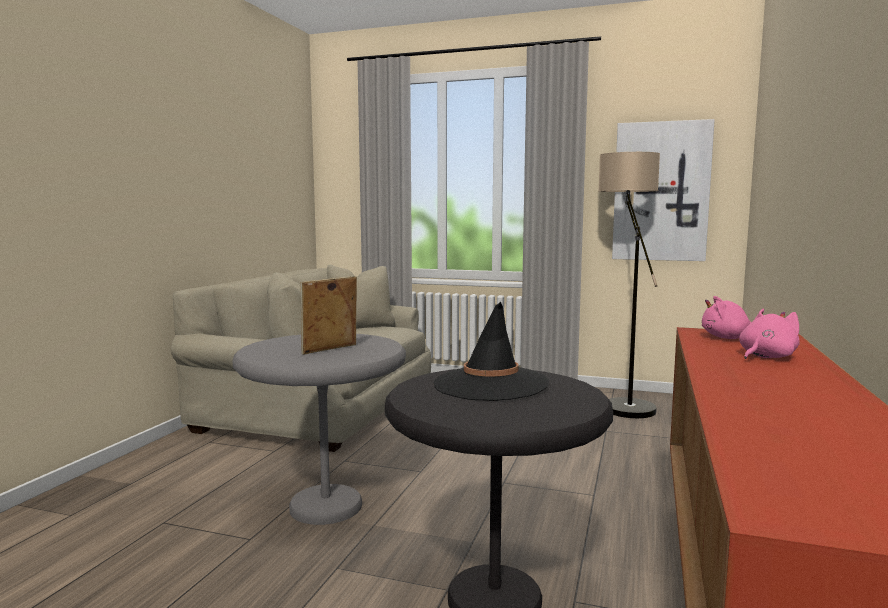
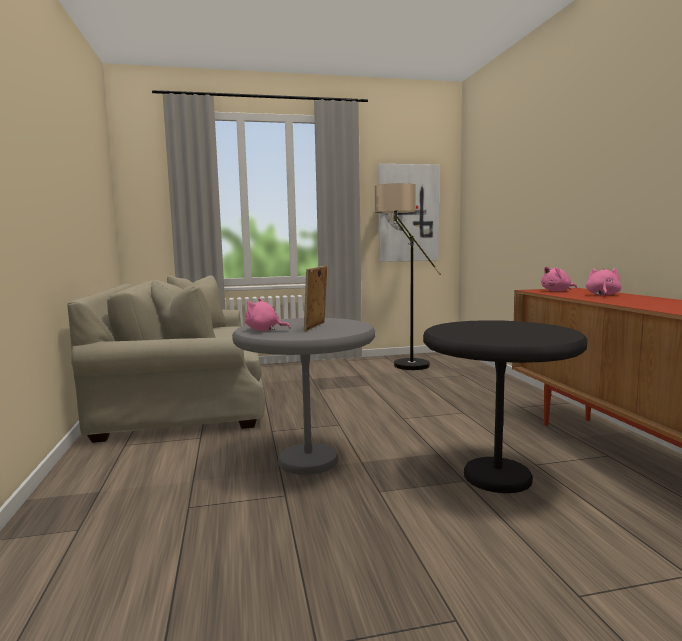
camera: 30 degrees left, 0 degrees up
black hat [434,302,549,401] -> none
none -> pink plush toy [245,298,291,331]

